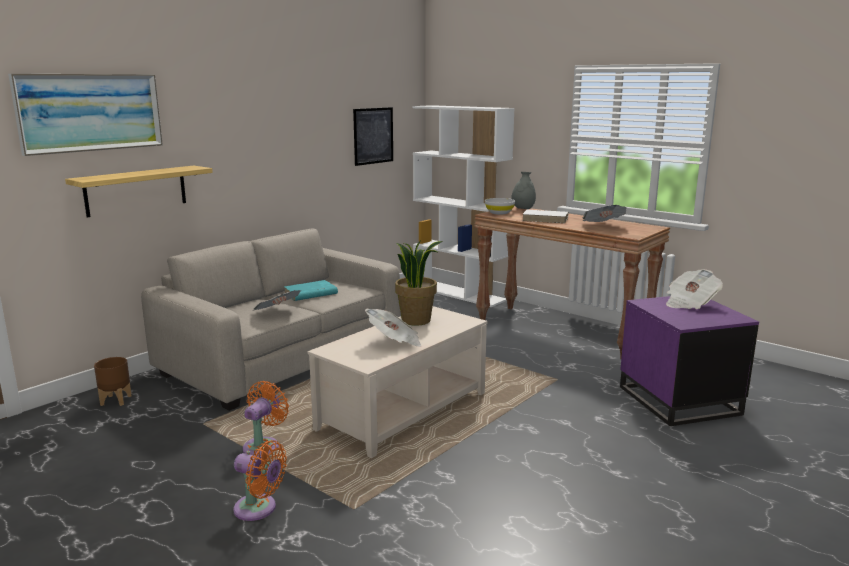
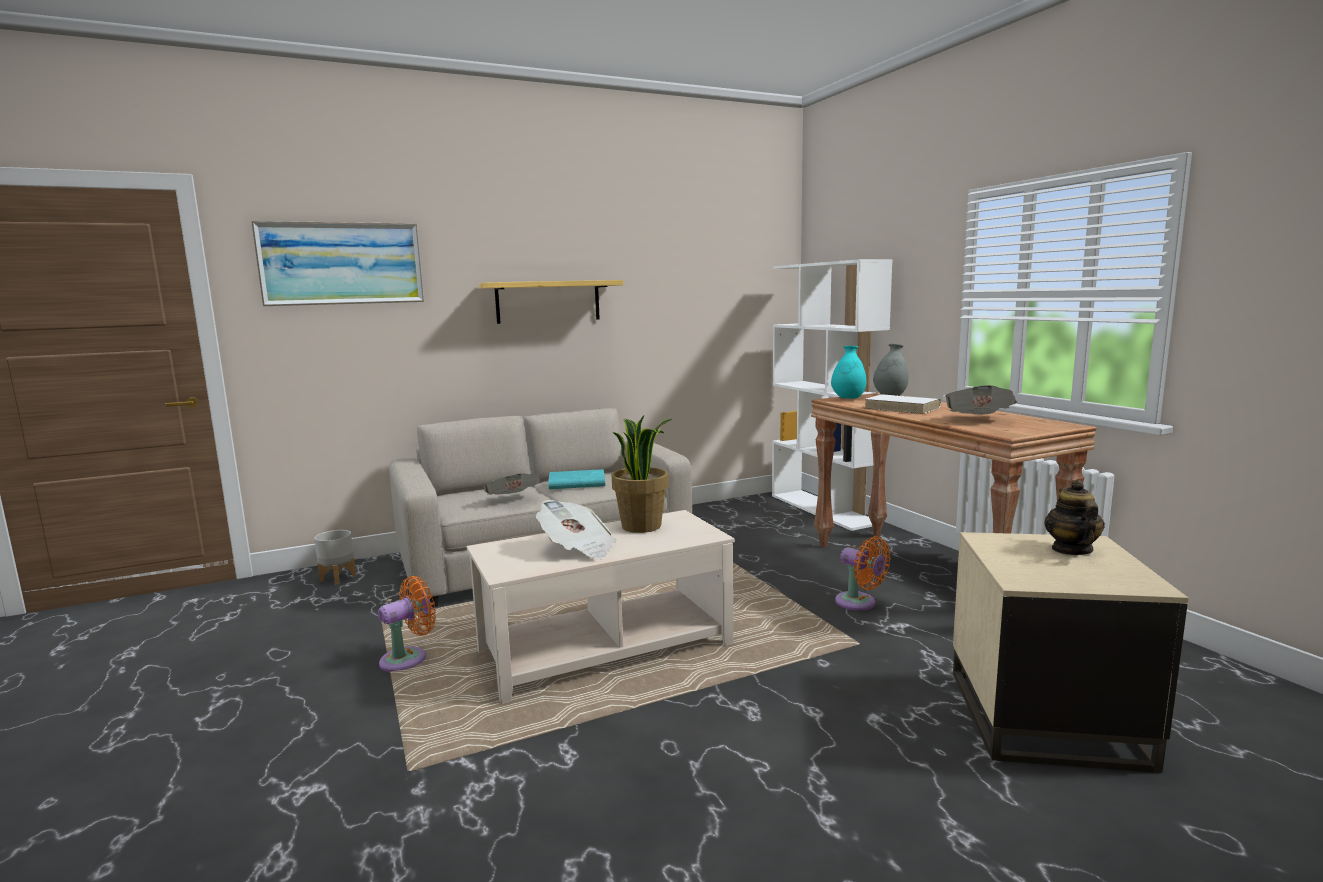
camera: 25 degrees right, 5 degrees down
shelf [65,166,213,217] -> shelf moved to [479,280,623,324]
brown planter [94,357,132,406] -> grey planter [314,530,356,585]
orange fan [233,440,287,521] -> orange fan moved to [835,536,891,611]
picture [353,107,393,166] -> none
white bowl [485,198,515,215] -> turquoise vase [831,346,866,399]
purple side table [620,296,759,426] -> beige side table [953,532,1188,773]
newspaper [666,269,723,309] -> teapot [1044,480,1105,555]

